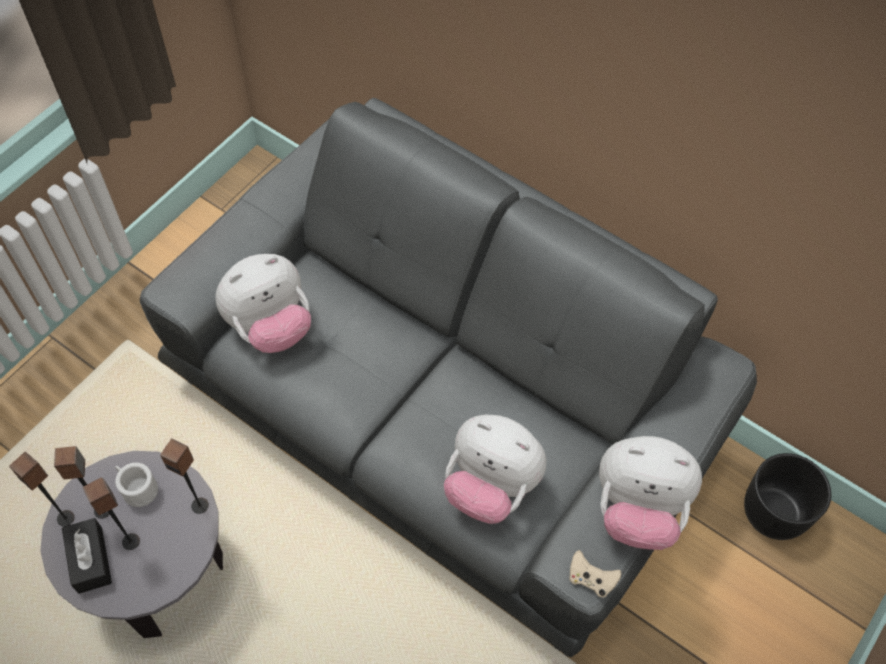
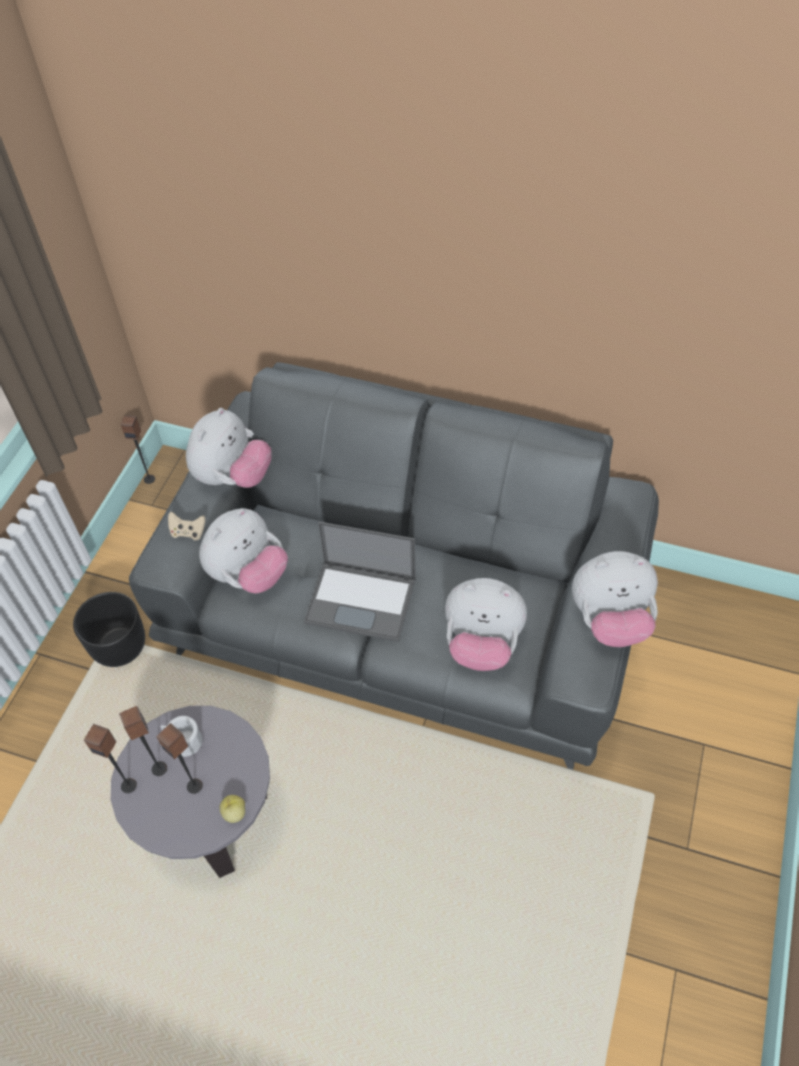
camera: 15 degrees left, 5 degrees down
black tissue box [62,518,112,594] -> none
speaker [160,439,209,514] -> speaker moved to [121,415,155,484]
beige game controller [569,550,622,598] -> beige game controller moved to [168,512,205,541]
black planter [744,453,831,540] -> black planter moved to [73,592,145,667]
none -> plush toy [186,408,272,488]
none -> apple [220,795,245,823]
none -> laptop [304,522,416,642]

